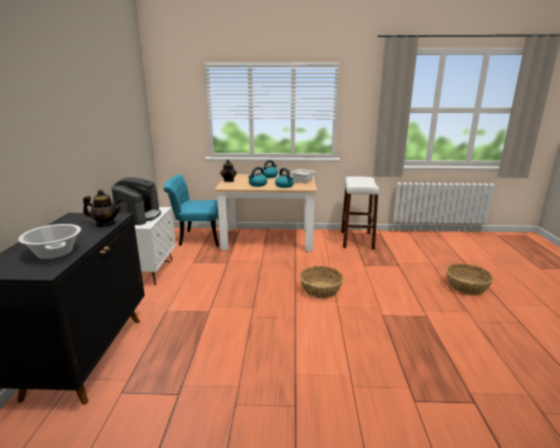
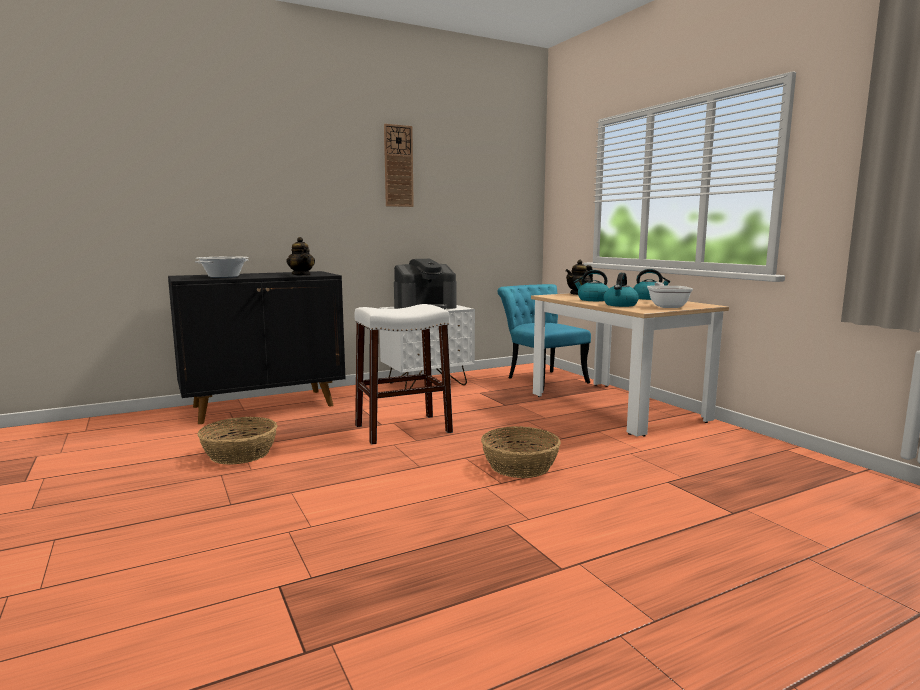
camera: 60 degrees right, 10 degrees down
white stool [341,176,379,249] -> white stool moved to [354,304,453,445]
basket [446,264,493,295] -> basket moved to [197,417,277,465]
none -> wall clock [384,124,414,207]

